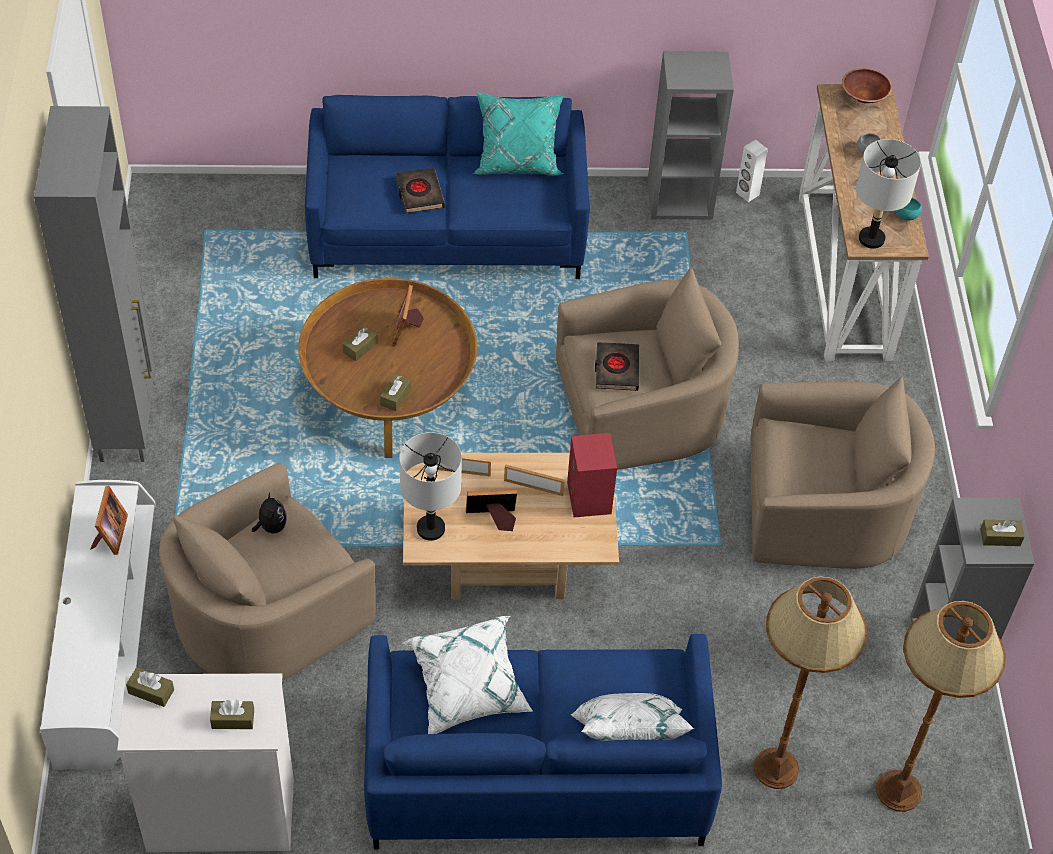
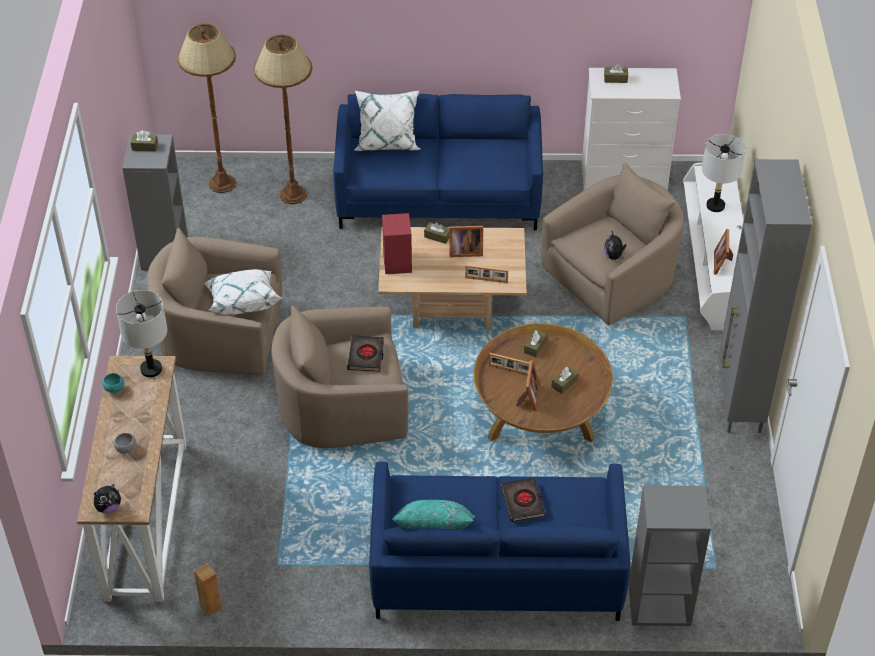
camera: 175 degrees left, 5 degrees down
brown tissue box [126,668,174,707] -> brown tissue box moved to [424,222,449,244]
grey table lamp [399,432,462,541] -> grey table lamp moved to [702,134,746,212]
white pillow [402,616,533,734] -> white pillow moved to [205,269,282,315]
picture frame [504,464,565,496] -> picture frame moved to [489,353,530,376]
grey bookcase [647,51,734,219] -> grey bookcase moved to [629,485,711,626]
white speaker [736,139,768,202] -> brown speaker [194,563,222,616]
brown bowl [842,68,893,103] -> plush toy [94,484,121,513]

